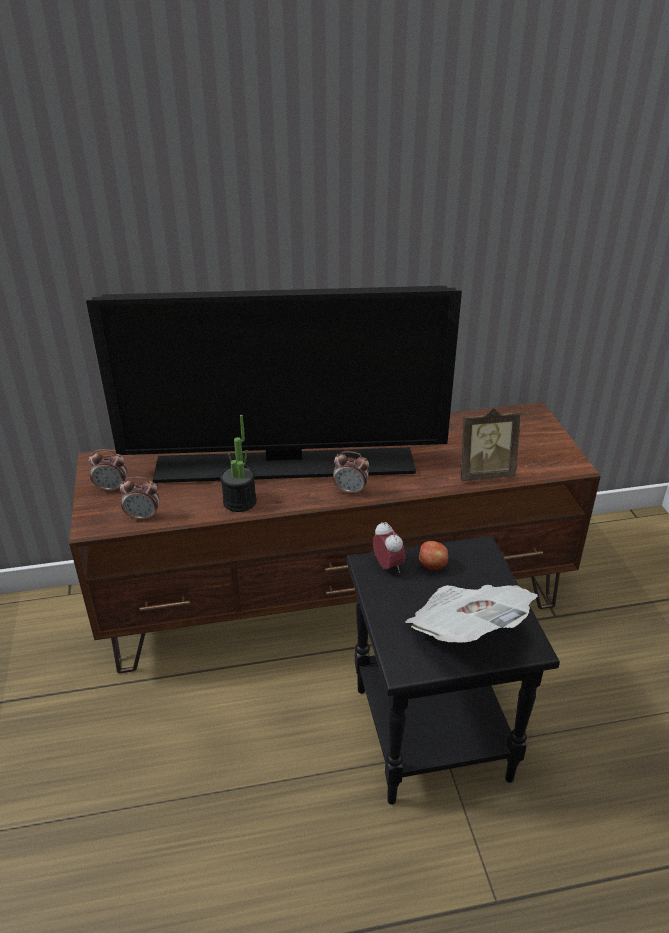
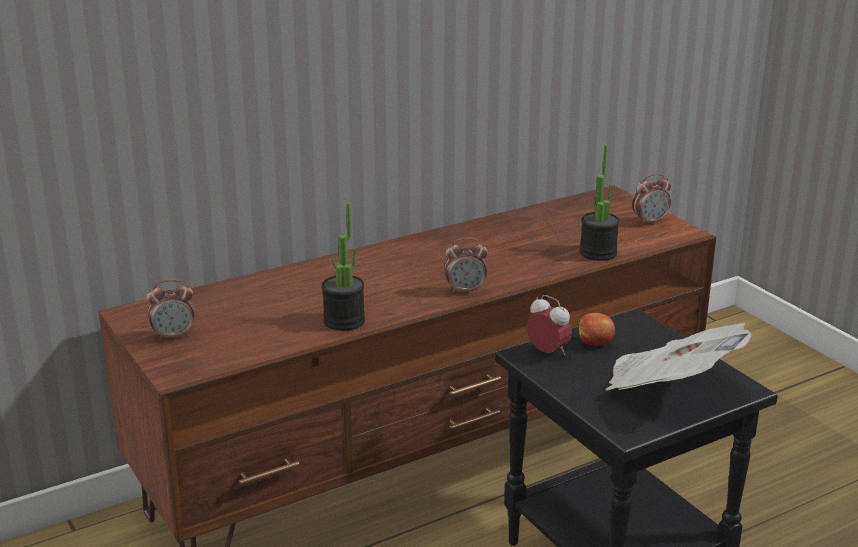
camera: 20 degrees left, 10 degrees down
television [86,286,462,483] -> none
alarm clock [120,477,159,520] -> alarm clock moved to [632,174,671,225]
picture frame [460,408,521,481] -> potted plant [580,145,620,261]

